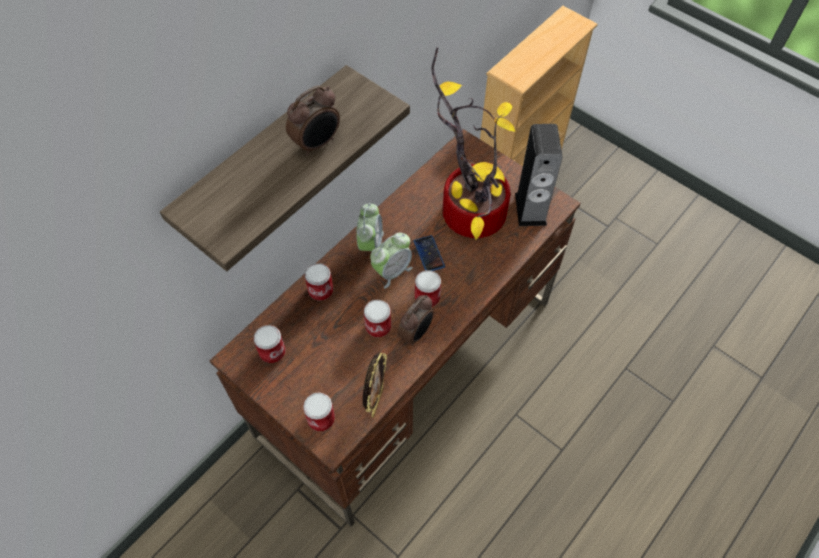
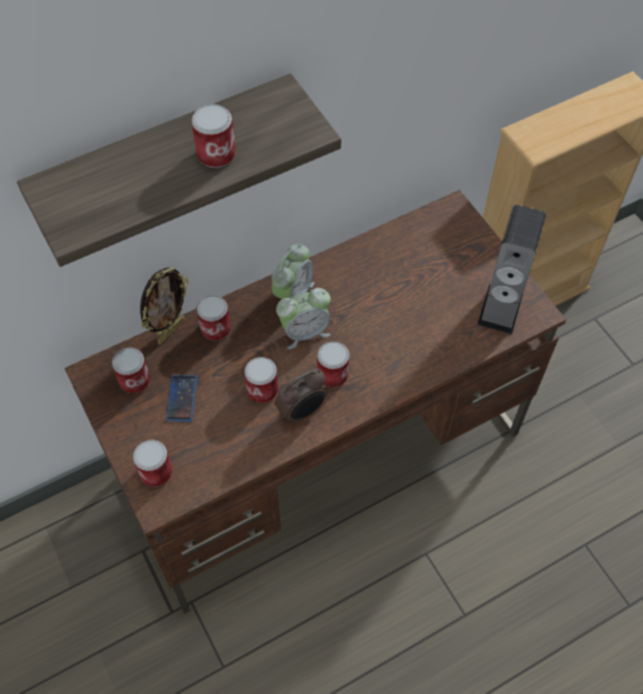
camera: 20 degrees right, 0 degrees up
alarm clock [286,85,340,156] -> can [191,104,236,168]
picture frame [363,352,387,418] -> picture frame moved to [140,267,189,344]
phone [414,235,445,271] -> phone moved to [166,375,197,422]
potted plant [431,48,515,240] -> none

